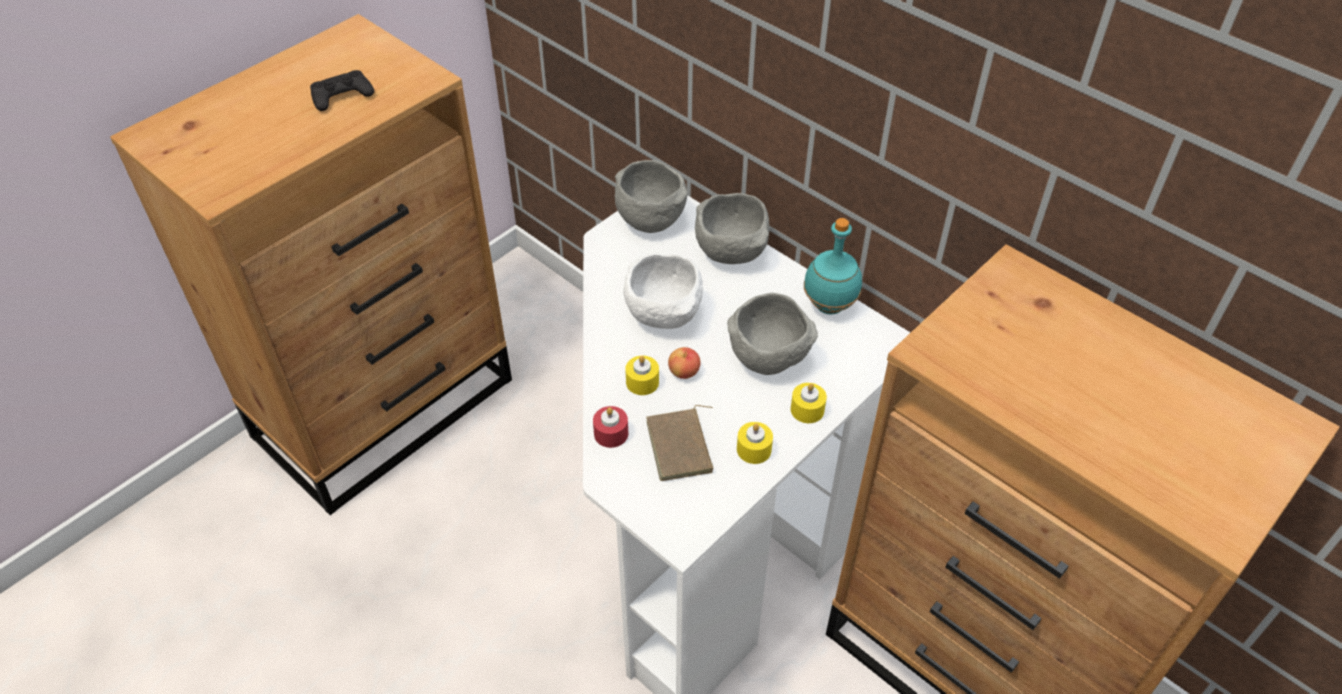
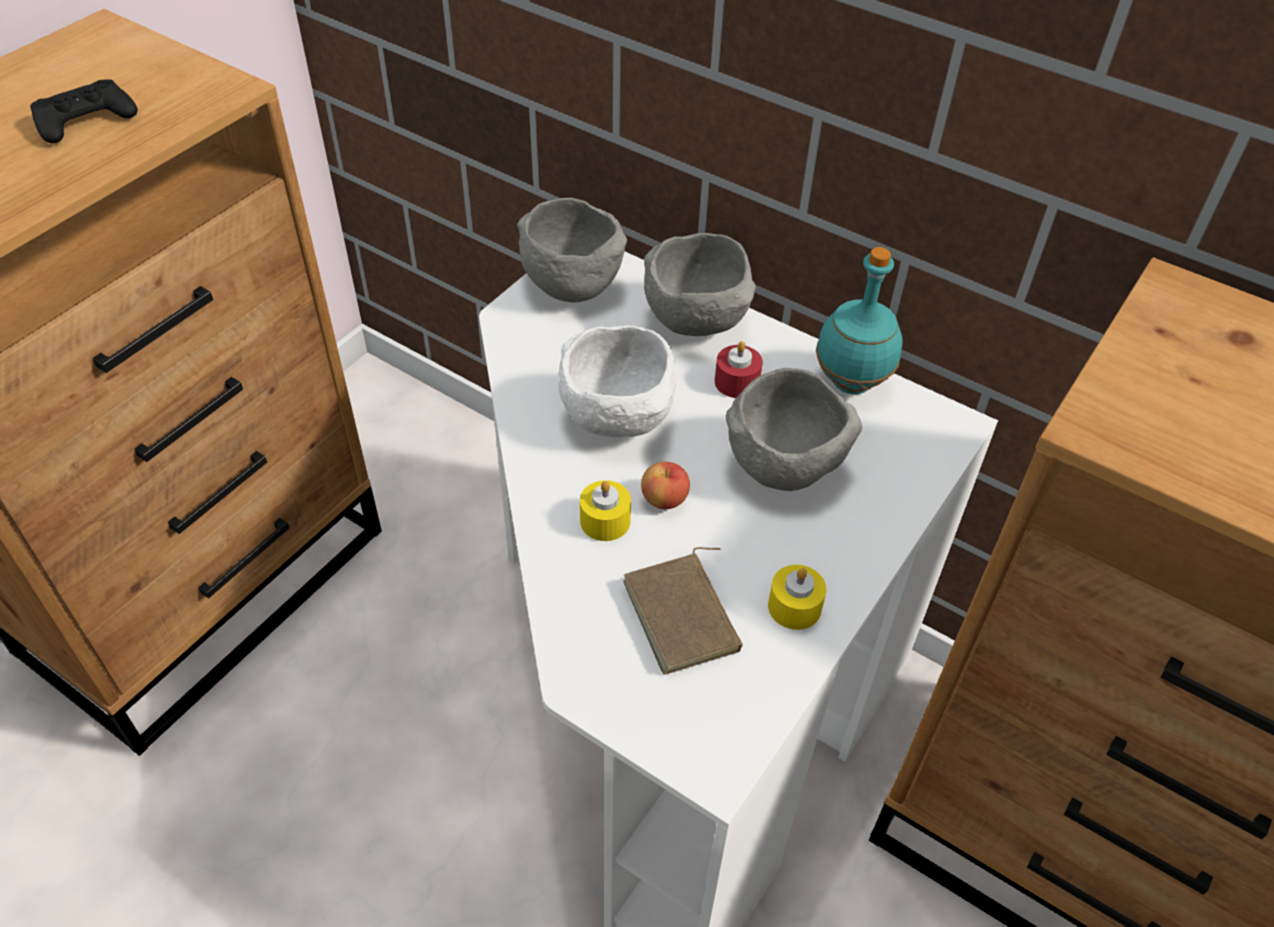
camera: 10 degrees left, 0 degrees up
red candle [593,406,628,448] -> red candle moved to [715,341,763,398]
yellow candle [791,383,827,423] -> none

